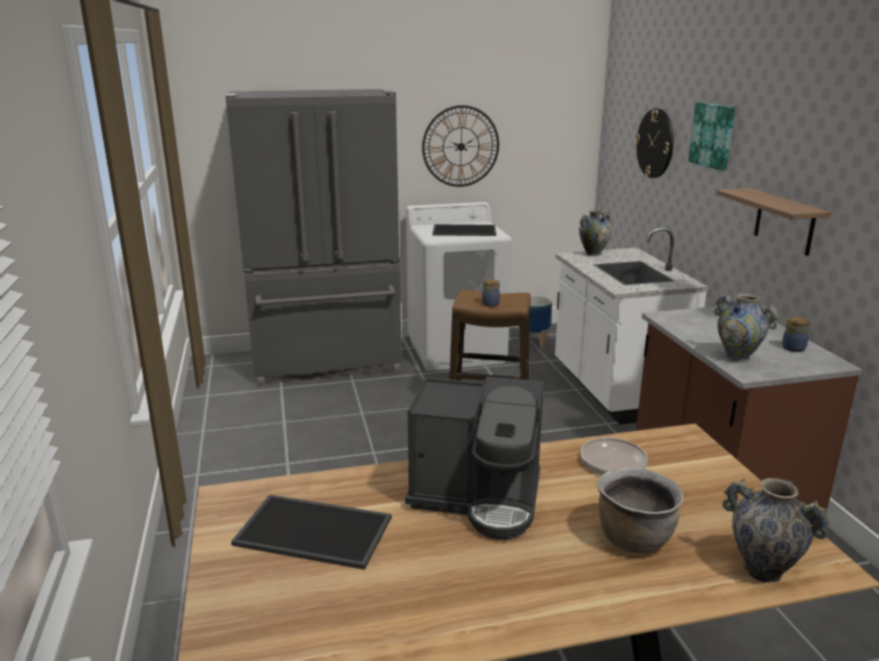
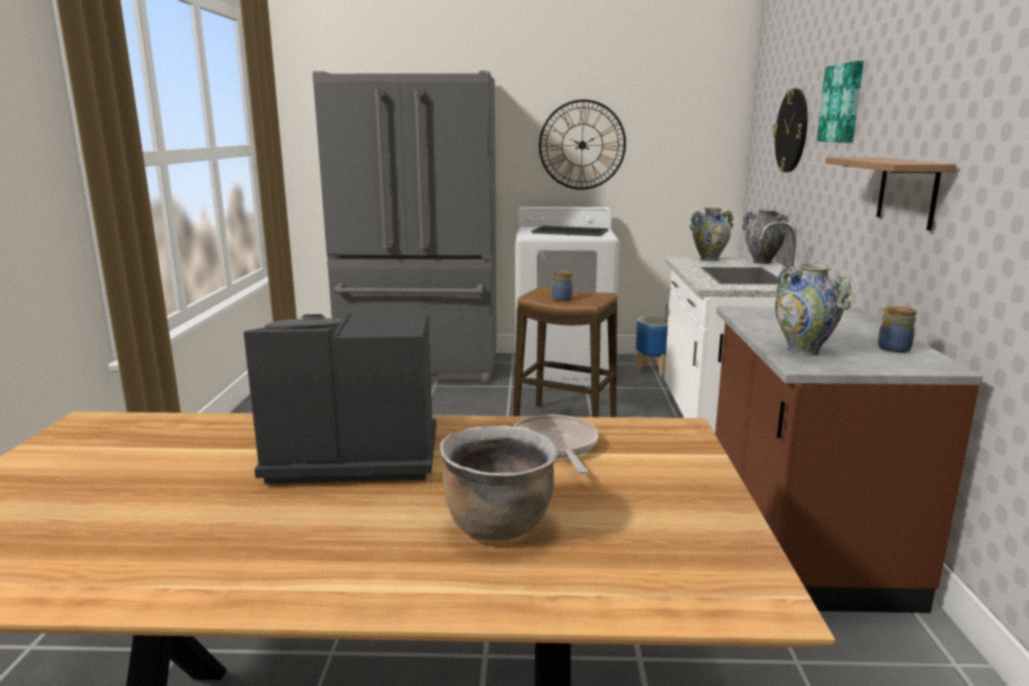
camera: 15 degrees right, 5 degrees down
tray [231,495,391,570] -> none
coffee machine [405,376,544,539] -> coffee machine turned 150 degrees clockwise [243,311,436,484]
vase [723,478,830,583] -> vase moved to [742,209,789,264]

